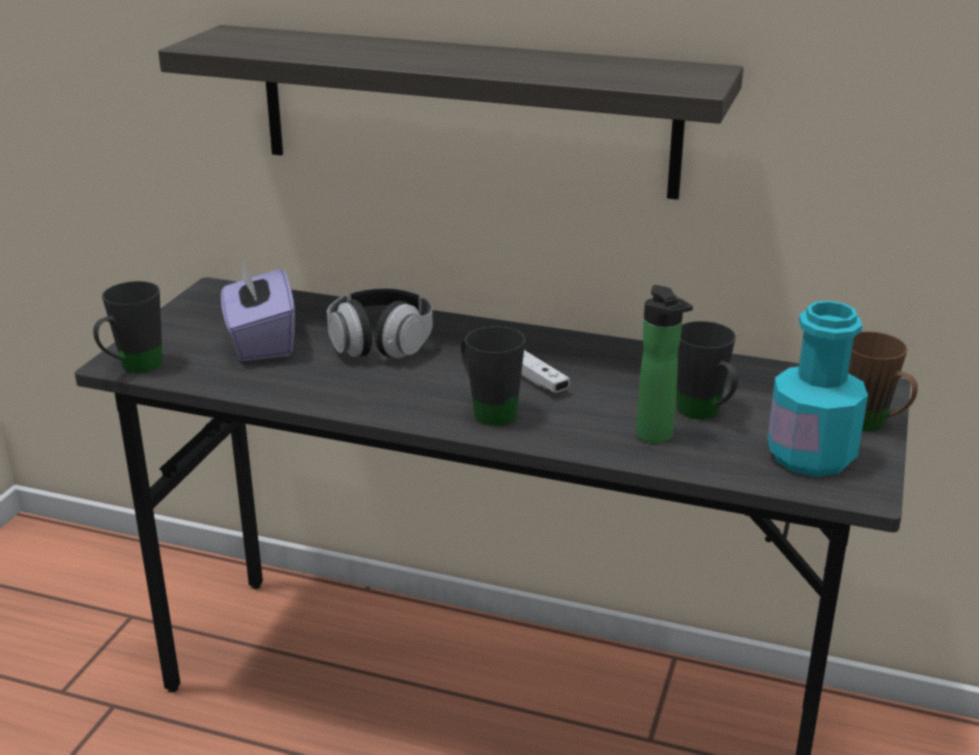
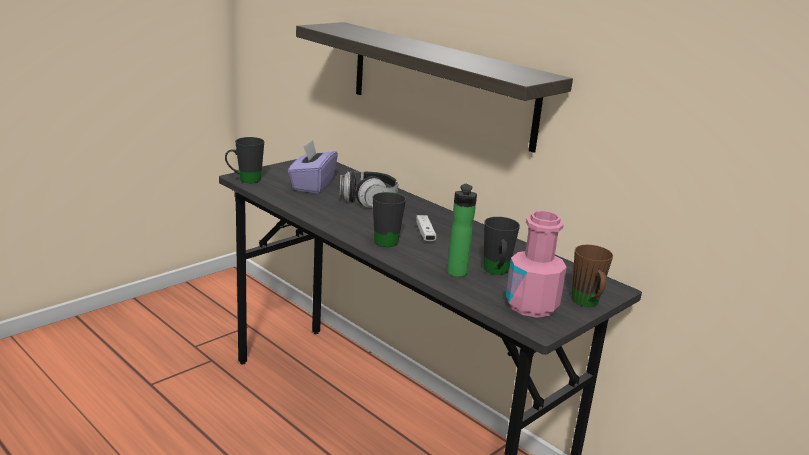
camera: 25 degrees right, 5 degrees down
turquoise bottle [767,301,868,477] -> pink bottle [506,210,567,318]

